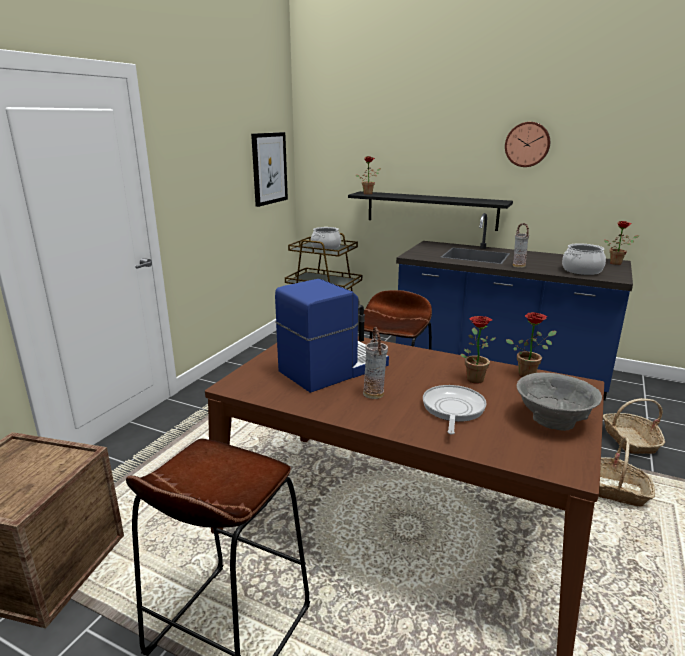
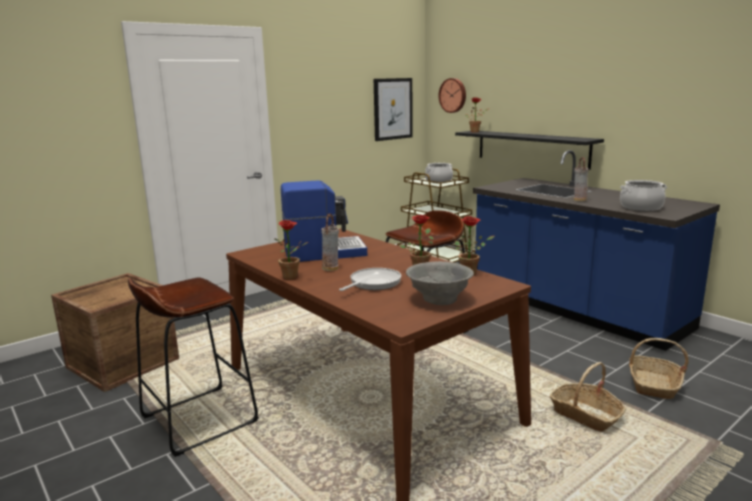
camera: 25 degrees right, 5 degrees down
wall clock [505,122,550,167] -> wall clock moved to [439,78,466,113]
potted plant [604,221,639,265] -> potted plant moved to [274,220,308,280]

